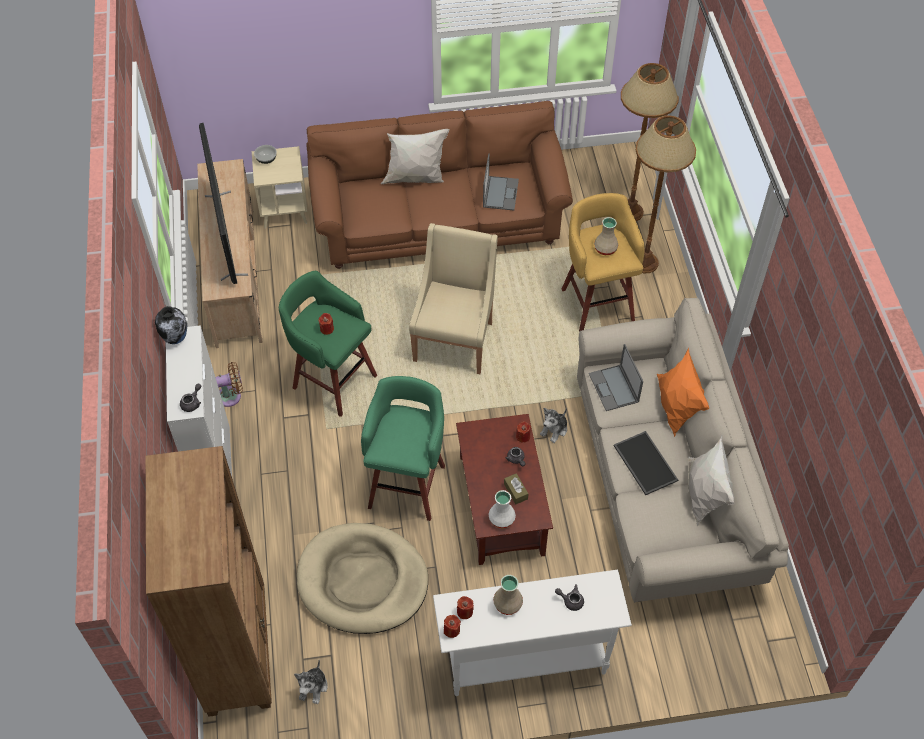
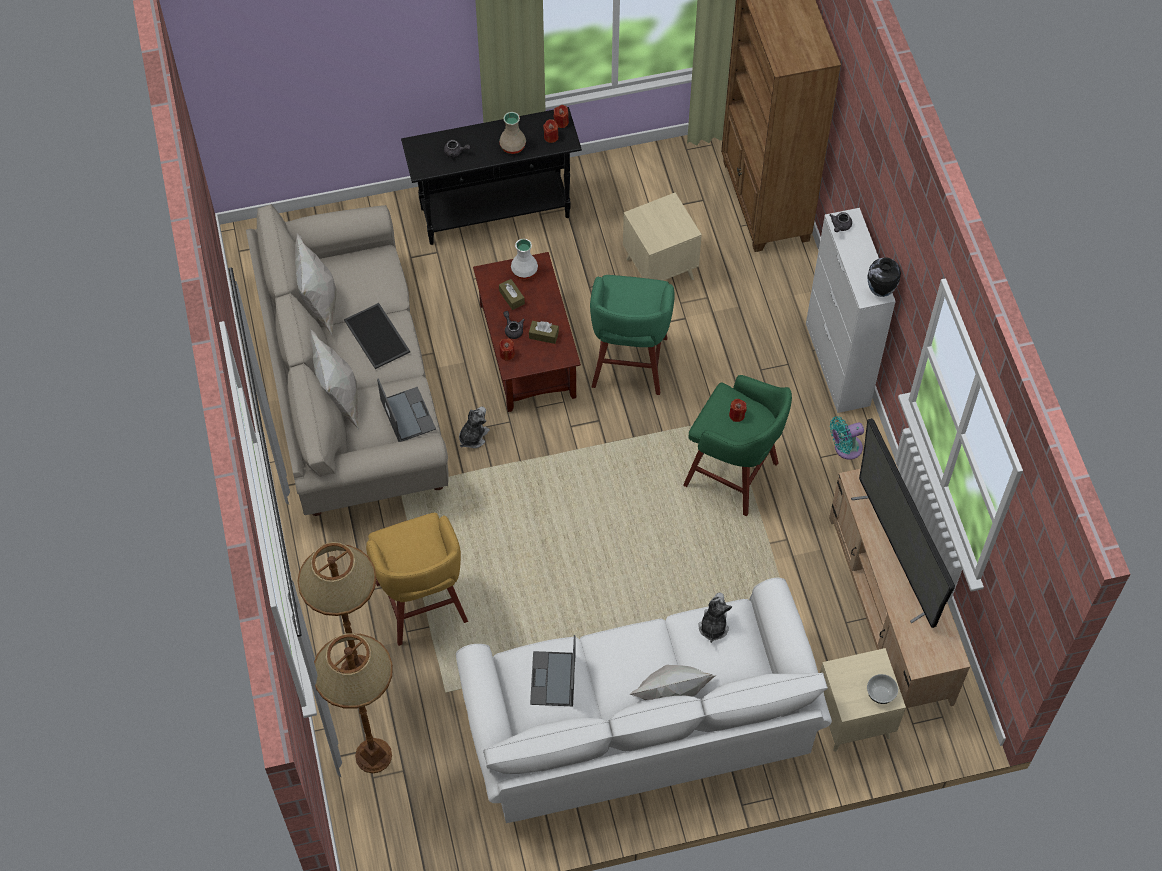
camera: 175 degrees right, 5 degrees up
brown fan [216,362,243,407] -> turquoise fan [830,416,864,460]
plush toy [294,660,328,704] -> plush toy moved to [698,593,732,643]
beige dog bed [297,523,428,634] -> beige side table [623,193,702,281]
brown sofa [306,101,573,269] -> white sofa [456,578,832,823]
beige armchair [409,223,498,374] -> none
white console table [433,569,632,696] -> black console table [401,107,582,245]
beige vase [594,217,618,255] -> none
orange pillow [657,348,709,437] -> white pillow [310,329,359,430]
none -> brown tissue box [529,321,559,344]

